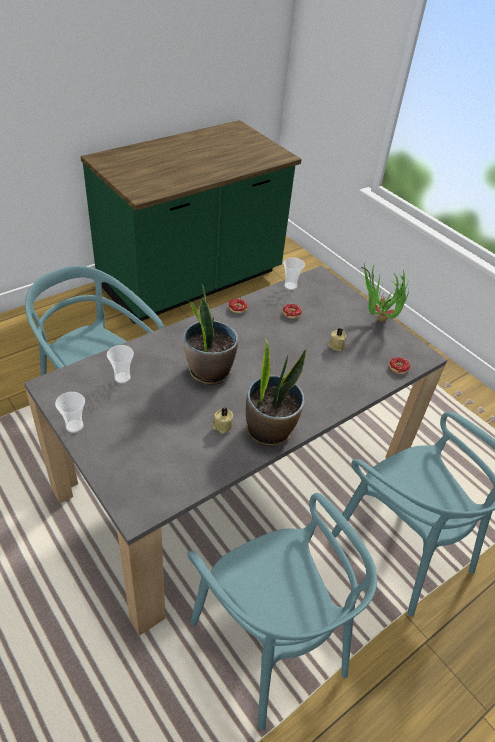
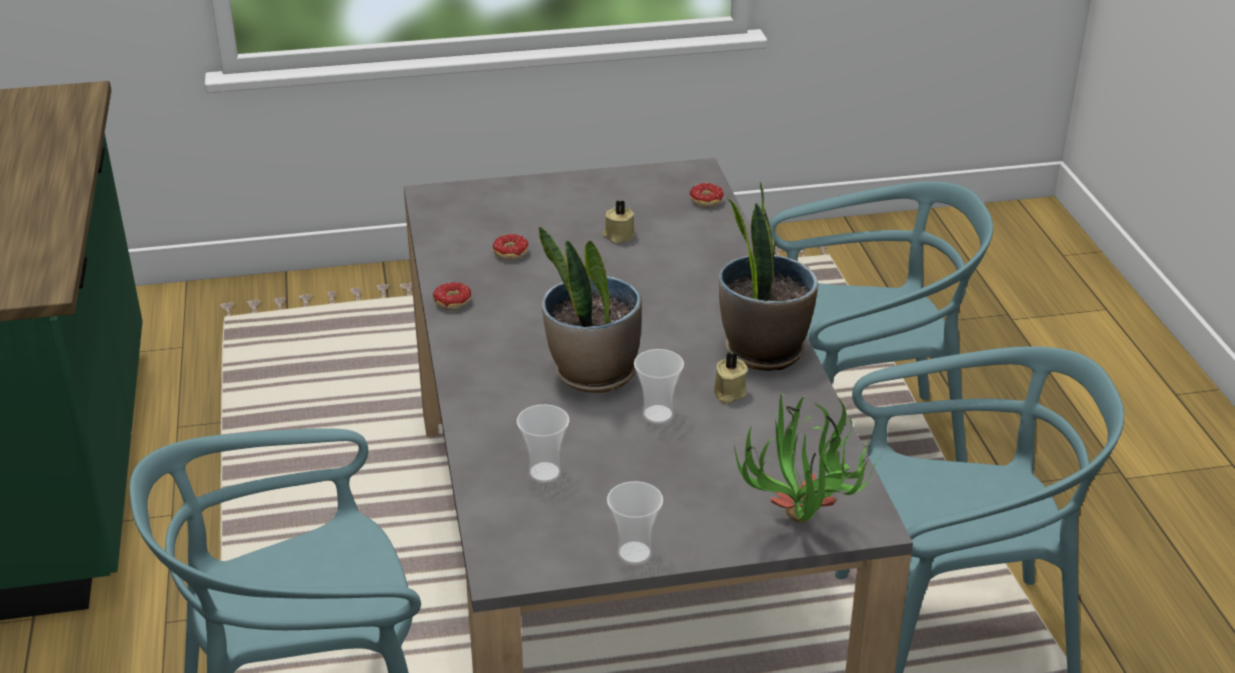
camera: 60 degrees left, 10 degrees down
cup [283,257,305,290] -> cup moved to [634,349,684,424]
potted plant [359,262,409,322] -> potted plant moved to [734,394,882,523]

